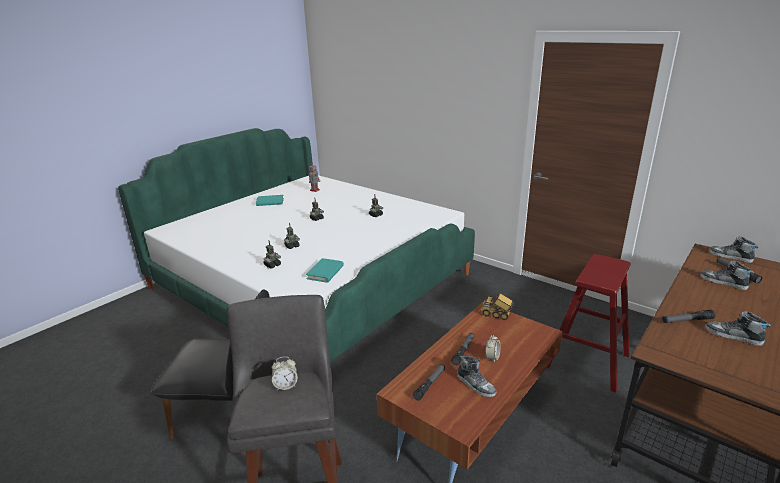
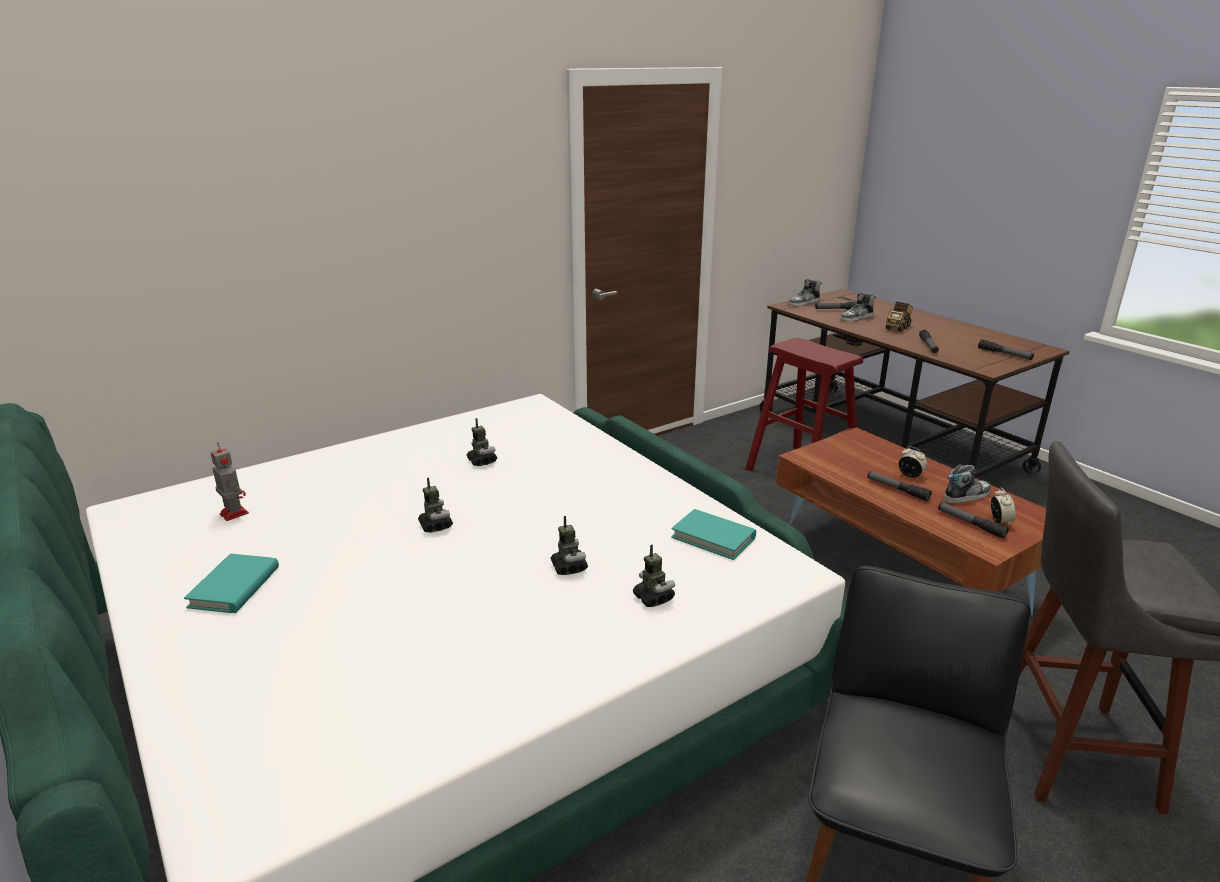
camera: 75 degrees left, 0 degrees up
alarm clock [272,357,298,390] -> alarm clock moved to [991,487,1016,526]
toy truck [480,293,514,320] -> toy truck moved to [886,302,913,332]
shoe [705,311,771,346] -> none
none -> flashlight [978,339,1034,360]

